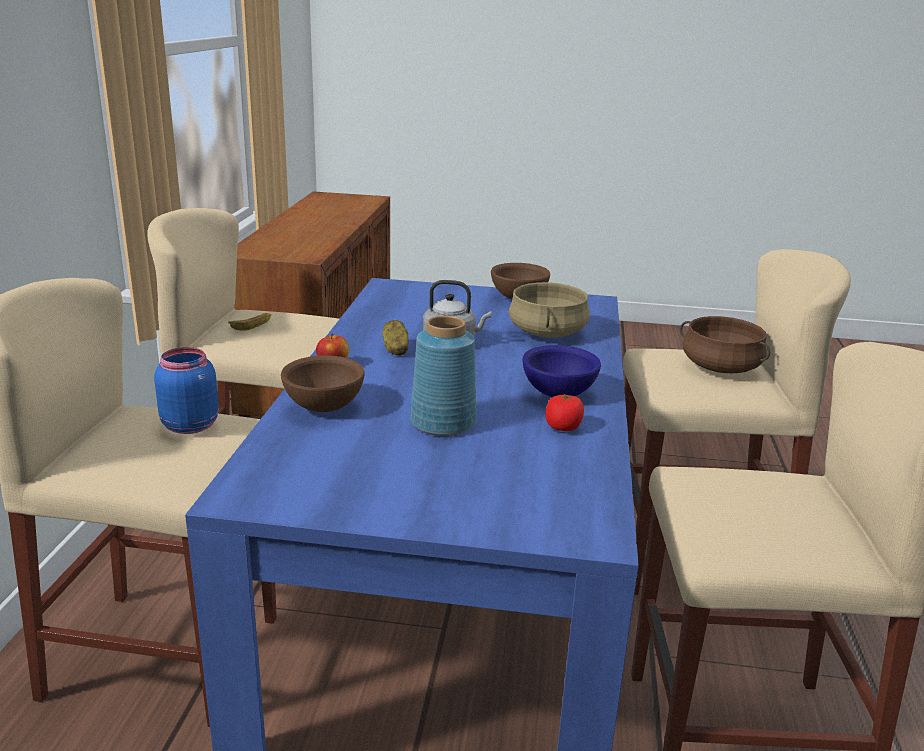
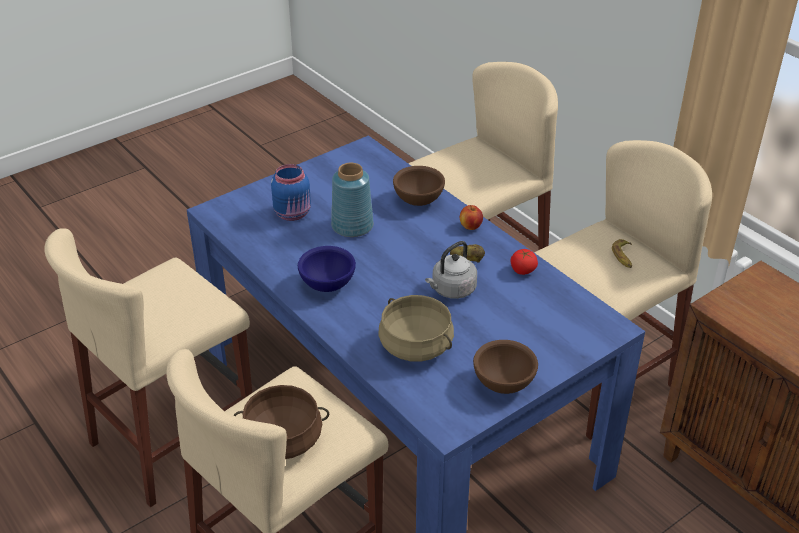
camera: 135 degrees right, 15 degrees up
blue jar [154,347,219,434] -> blue jar moved to [271,164,311,221]
tomato [545,393,584,431] -> tomato moved to [511,249,538,275]

